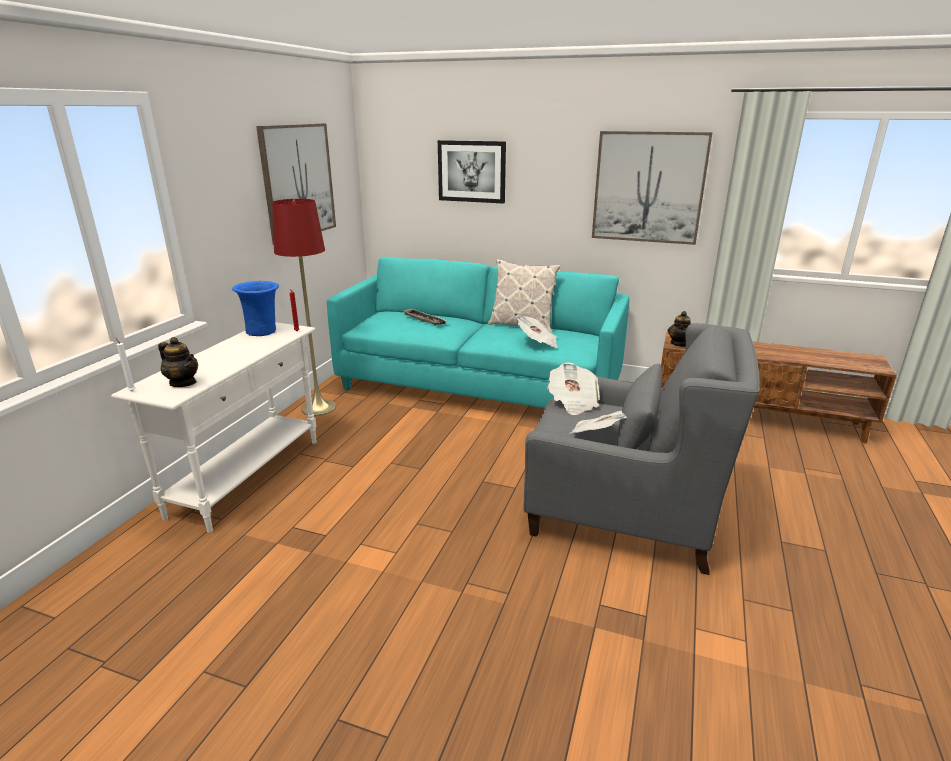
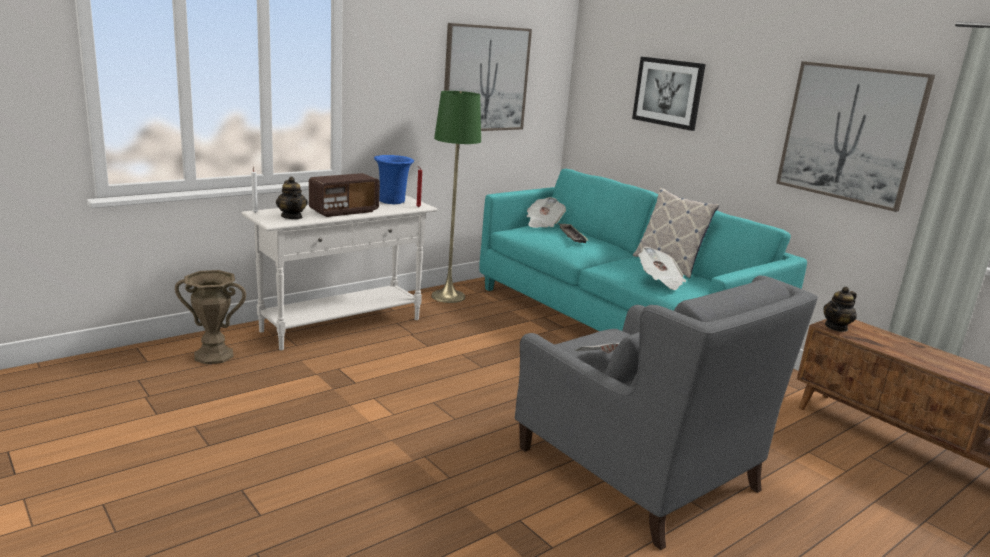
camera: 30 degrees right, 5 degrees down
red floor lamp [272,199,336,416] -> green floor lamp [431,91,481,303]
newspaper [548,362,600,415] -> newspaper moved to [526,197,566,228]
none -> brown vase [175,270,246,364]
none -> radio [309,173,380,217]

